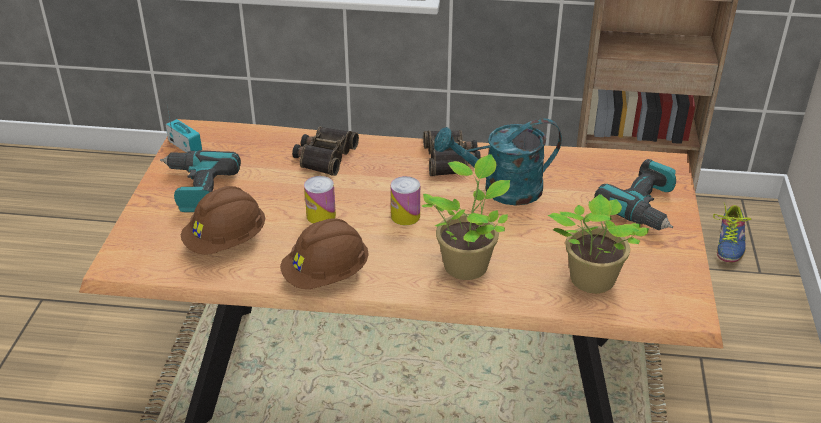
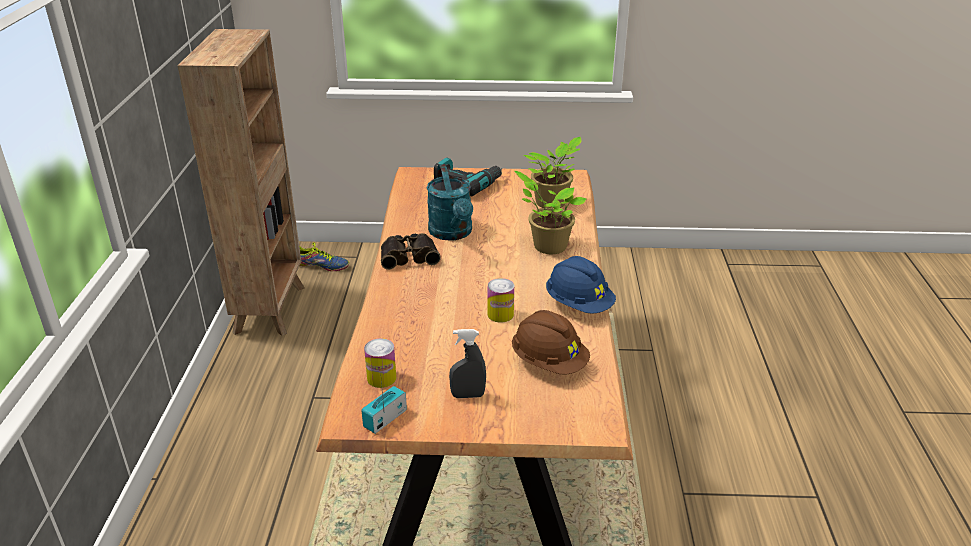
camera: 95 degrees left, 5 degrees down
power drill [160,150,241,212] -> grey spray bottle [449,329,486,398]
brown hard hat [280,218,369,289] -> blue hard hat [546,256,616,314]
binoculars [292,127,359,176] -> none
can [391,176,420,225] -> can moved to [364,338,396,388]

